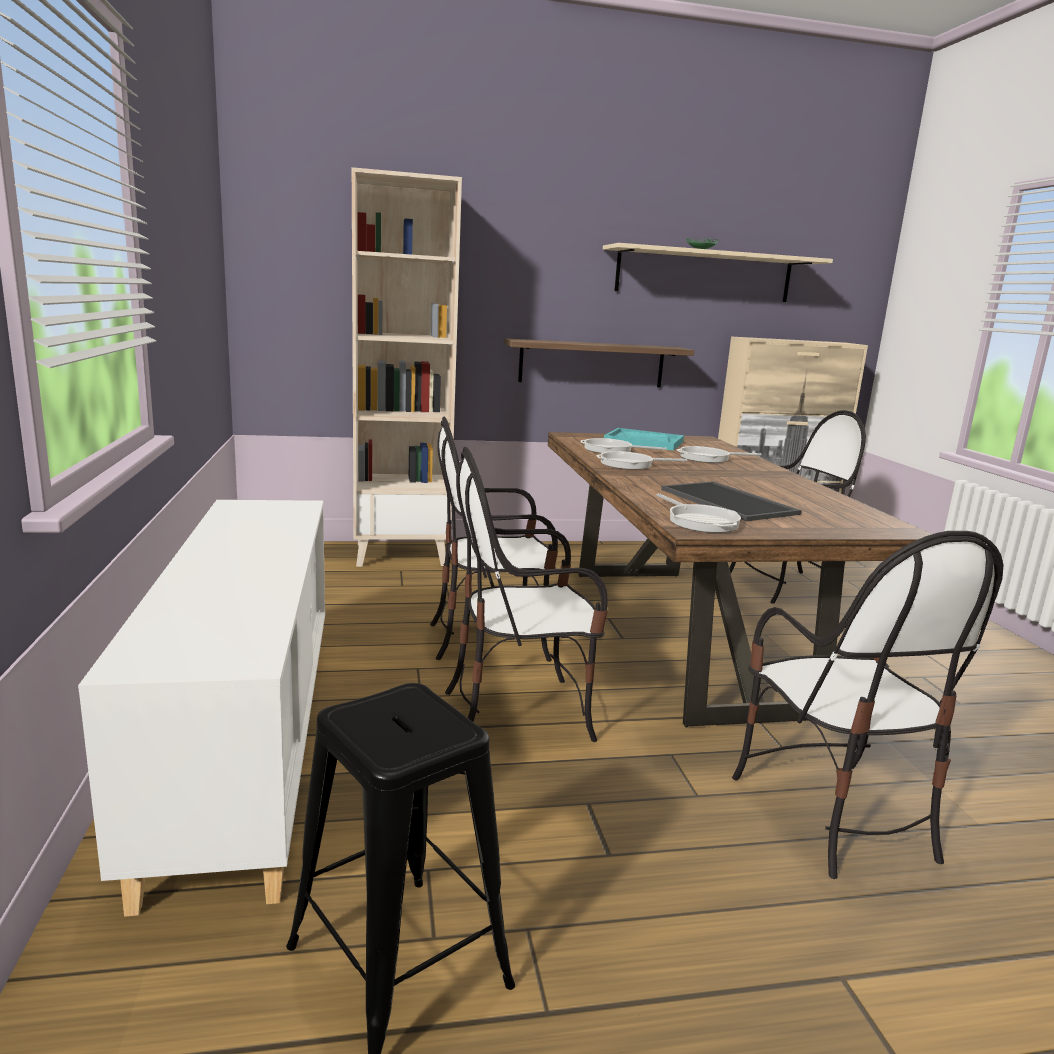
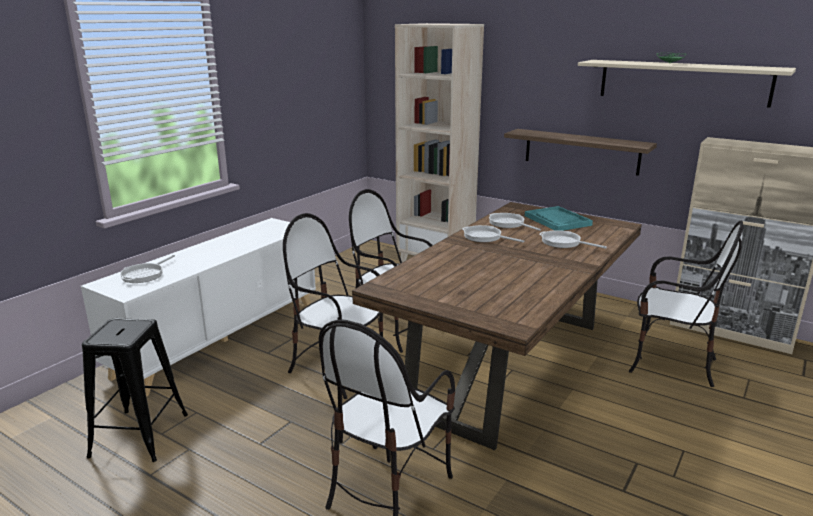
camera: 45 degrees right, 5 degrees up
frying pan [657,493,741,533] -> frying pan moved to [120,255,175,283]
tray [661,481,802,521] -> none

